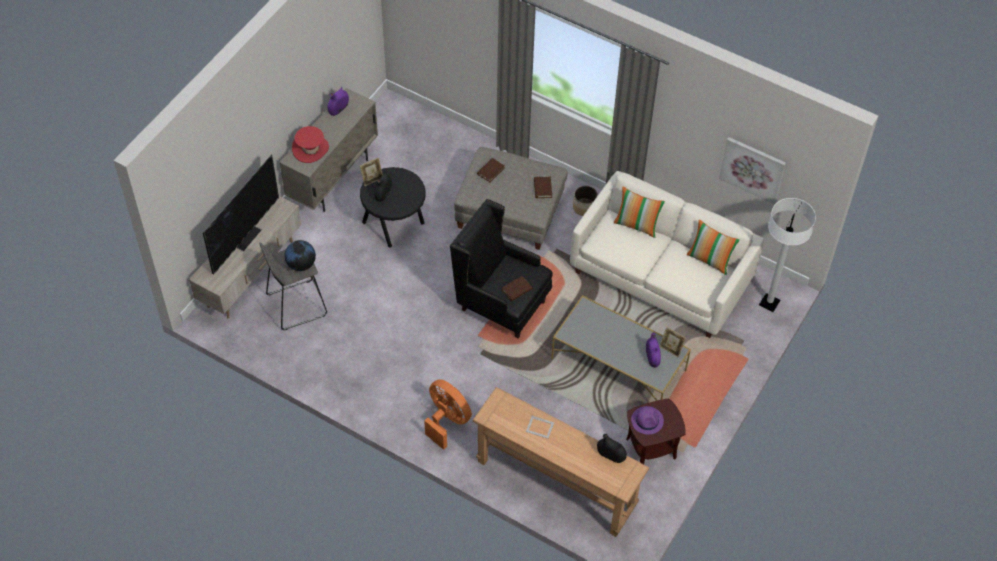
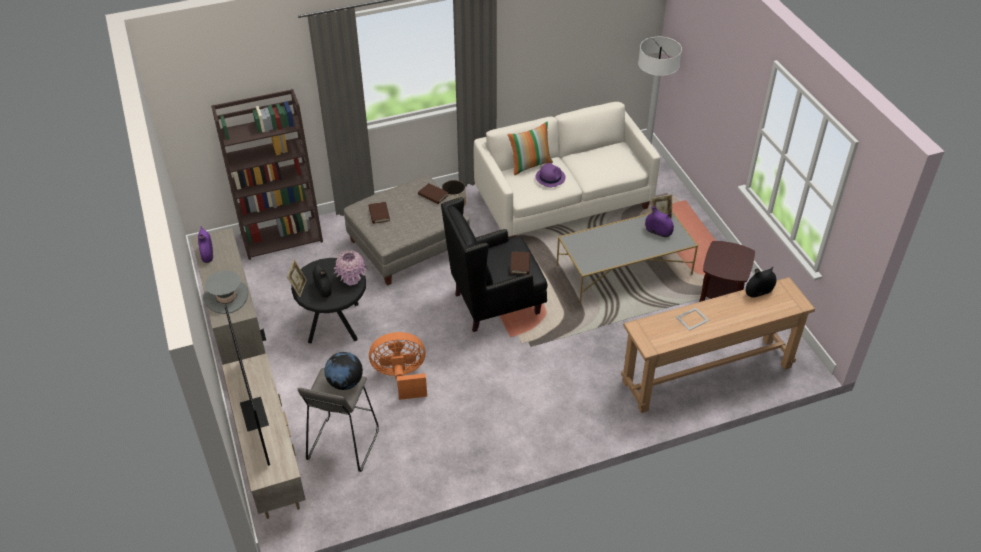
camera: 50 degrees left, 10 degrees down
red hat [292,126,329,163] -> grey hat [203,270,248,314]
orange fan [424,379,472,450] -> orange fan moved to [369,332,427,400]
purple hat [631,406,664,435] -> purple hat moved to [535,163,566,187]
pillow [687,219,740,275] -> none
picture [719,137,786,204] -> none
none -> brown bookcase [211,89,323,260]
none -> pink vase [334,250,367,286]

